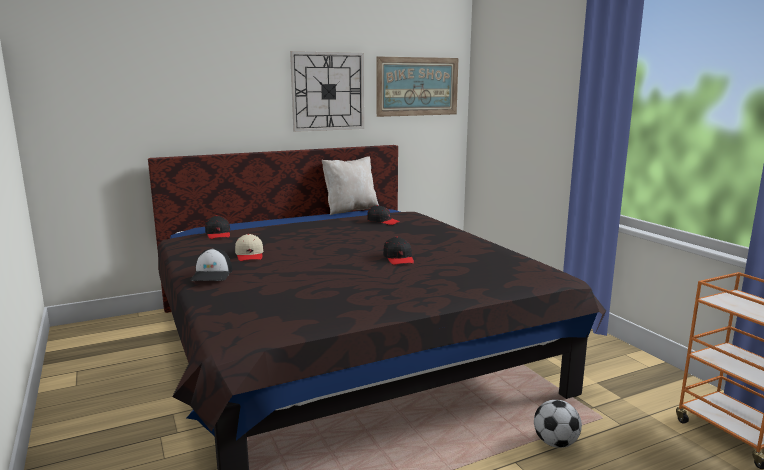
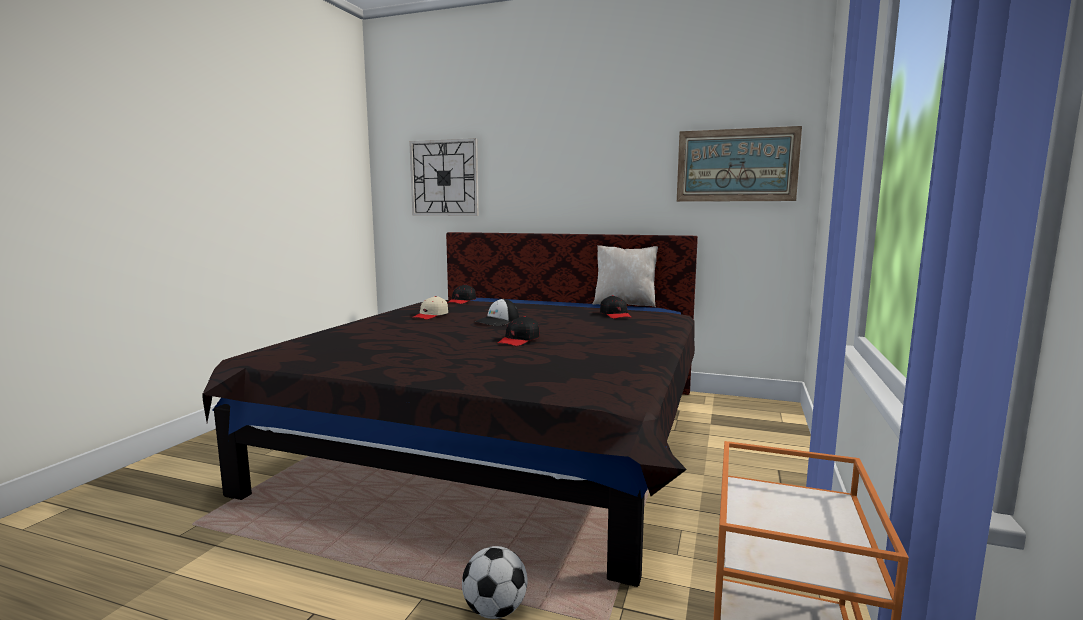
camera: 45 degrees right, 5 degrees down
cap [190,248,232,281] -> cap moved to [474,299,519,326]
wall clock [290,51,364,132] -> wall clock moved to [409,138,479,216]

